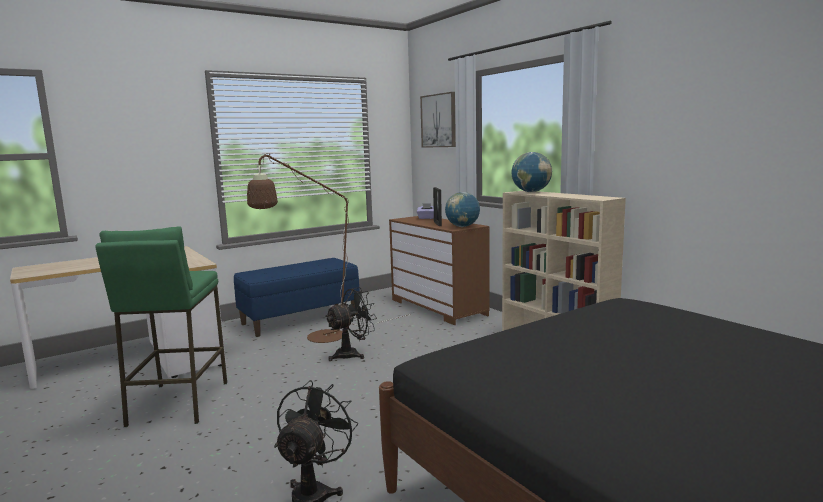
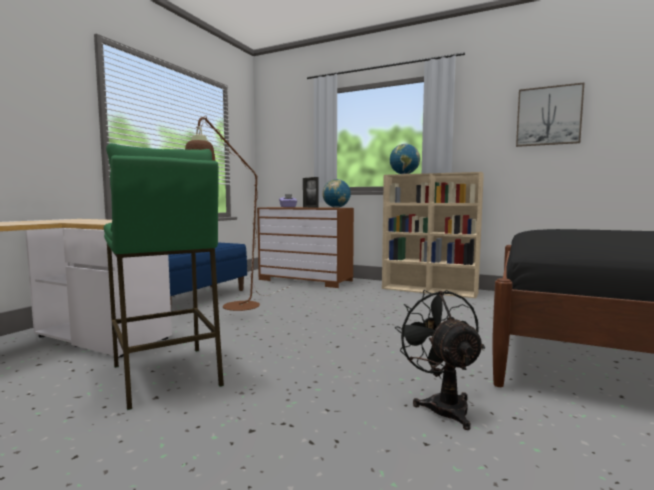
camera: 30 degrees left, 5 degrees down
black fan [325,287,377,361] -> none
picture [420,92,456,148] -> picture moved to [516,82,585,147]

